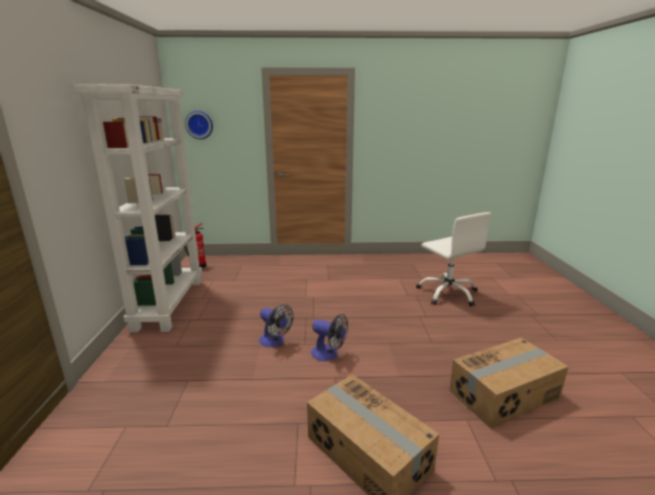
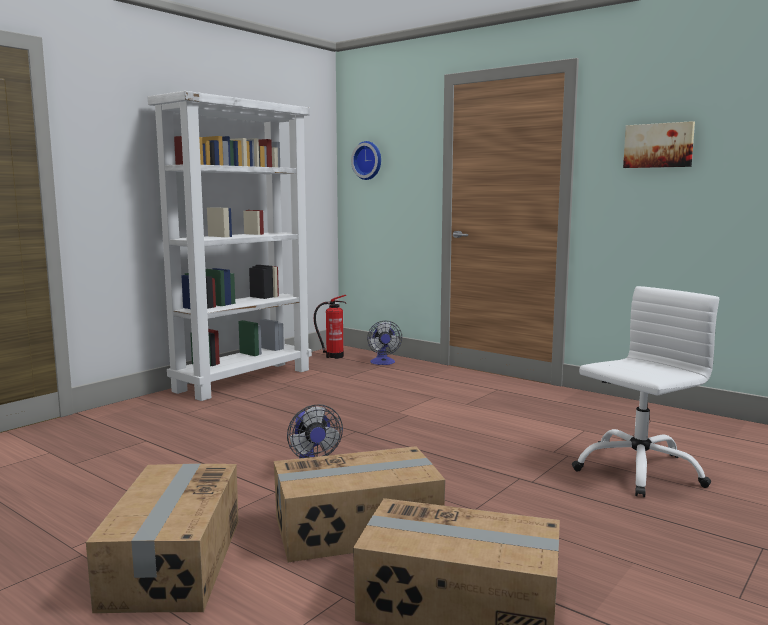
camera: 40 degrees right, 10 degrees down
fan [259,305,293,347] -> fan moved to [367,321,402,365]
white office chair [416,212,491,306] -> white office chair turned 135 degrees counterclockwise [572,286,719,497]
none -> cardboard box [274,446,445,562]
none -> picture [623,121,695,168]

